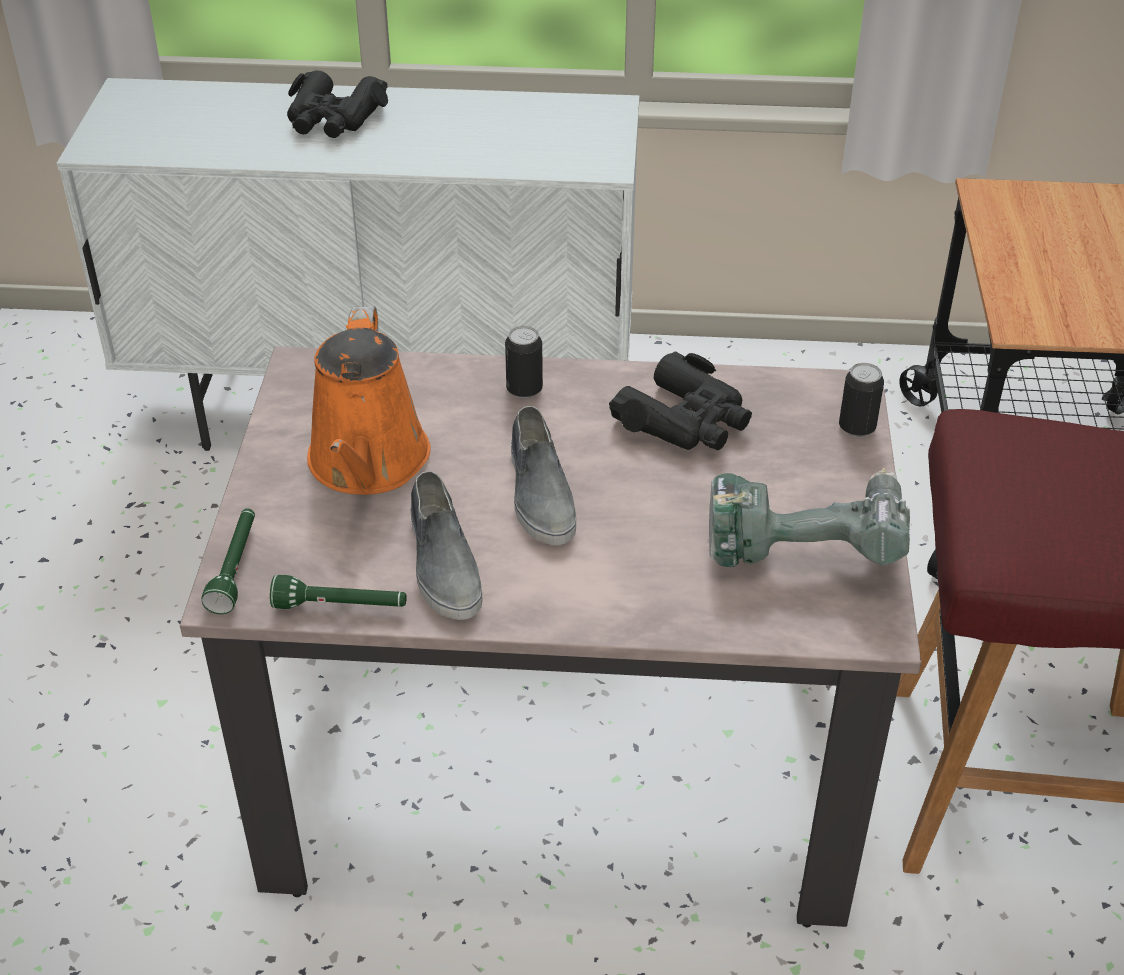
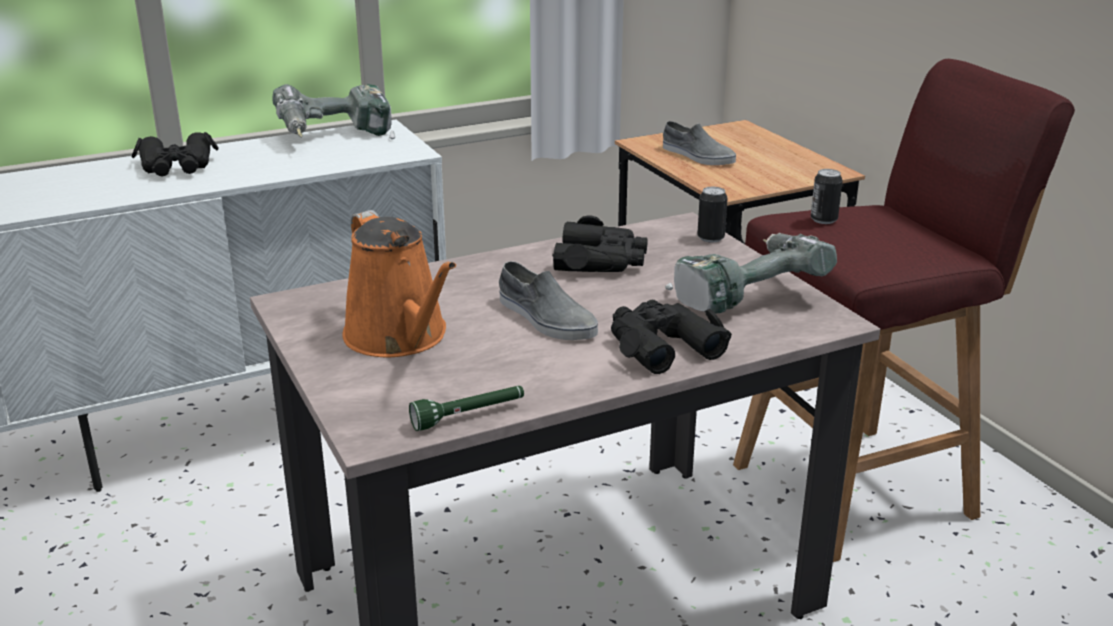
camera: 30 degrees left, 15 degrees down
green flashlight [201,508,255,614] -> none
grey shoe [411,471,483,620] -> grey shoe moved to [663,121,736,165]
can [505,326,543,398] -> can moved to [811,169,843,224]
none -> power drill [273,84,395,139]
none -> black binoculars [611,300,732,374]

